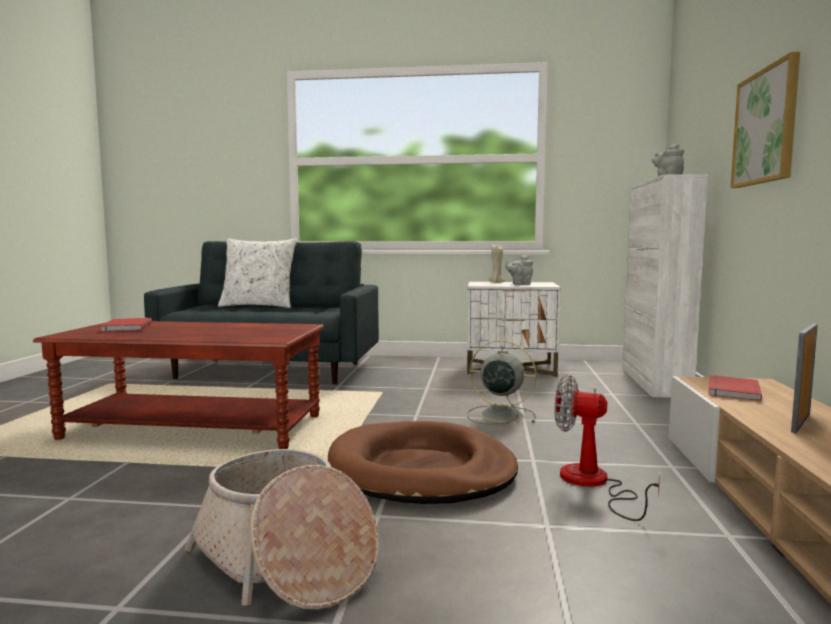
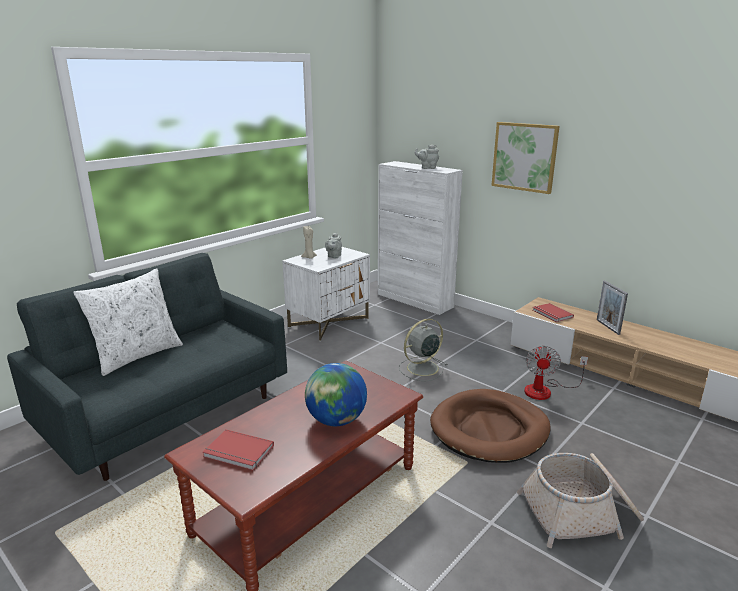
camera: 55 degrees left, 15 degrees up
fan [555,374,660,521] -> fan turned 45 degrees counterclockwise [524,345,588,400]
none -> globe [305,363,367,426]

